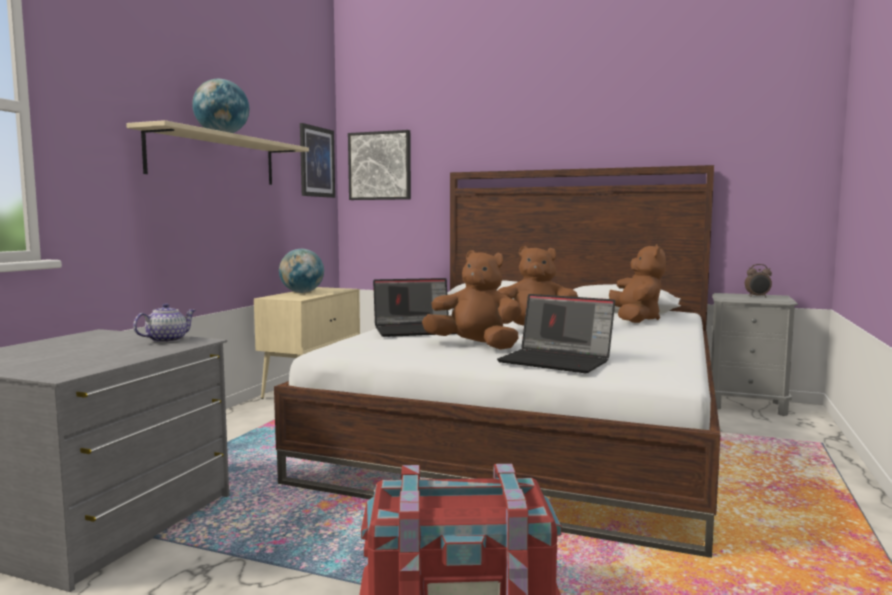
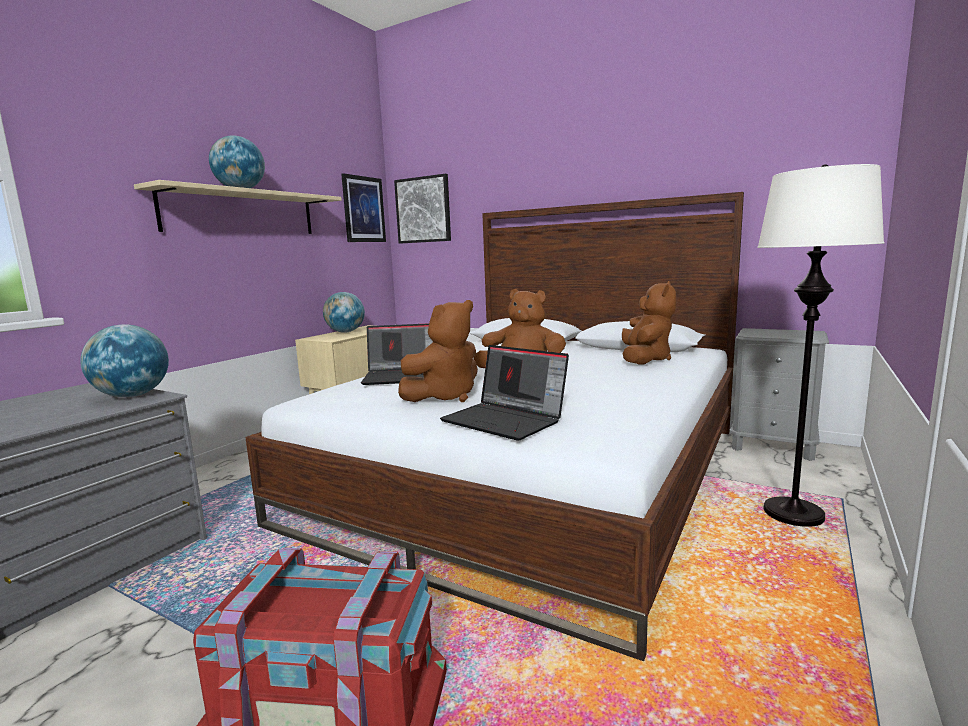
camera: 10 degrees right, 5 degrees up
teapot [133,303,196,343] -> globe [80,324,169,397]
brown plush toy [422,250,522,350] -> brown plush toy turned 105 degrees clockwise [398,300,478,402]
alarm clock [745,264,772,297] -> none
none -> white floor lamp [757,164,884,527]

